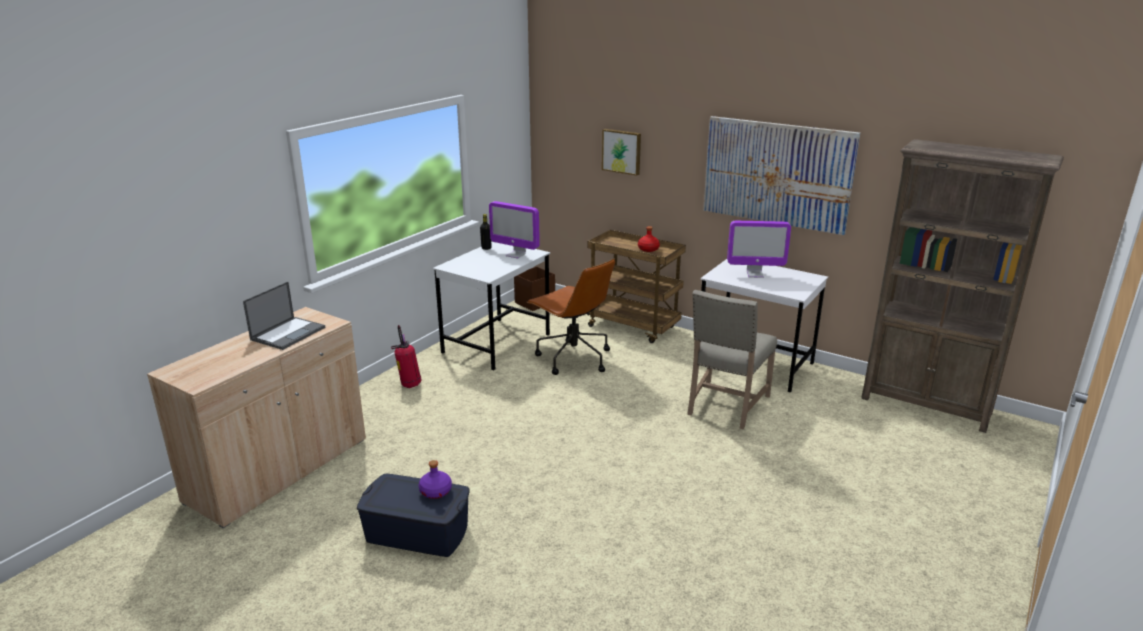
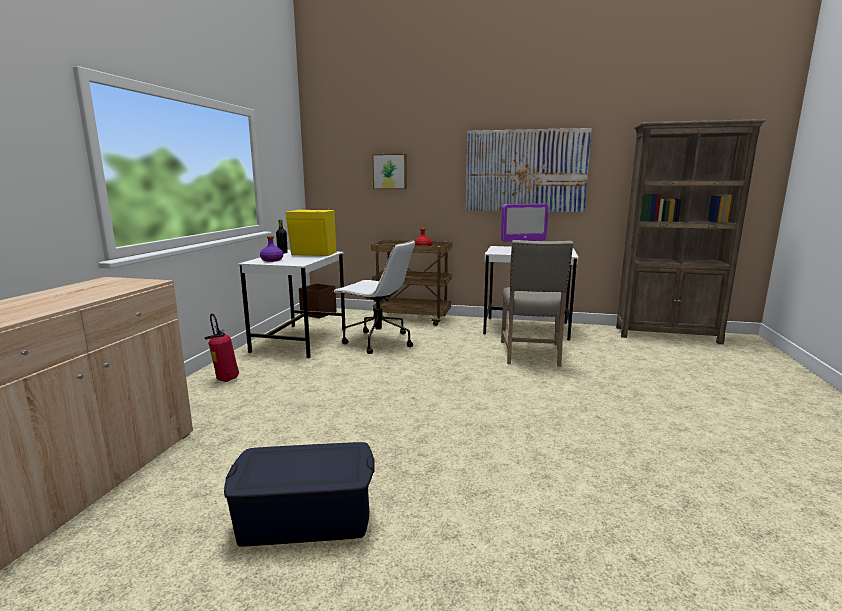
camera: 20 degrees left, 10 degrees down
laptop [243,282,325,350] -> none
purple bottle [419,460,452,499] -> purple bottle moved to [260,236,283,262]
monitor [489,201,540,258] -> yellow speaker [286,208,336,256]
brown office chair [527,259,615,375] -> white office chair [334,240,415,354]

